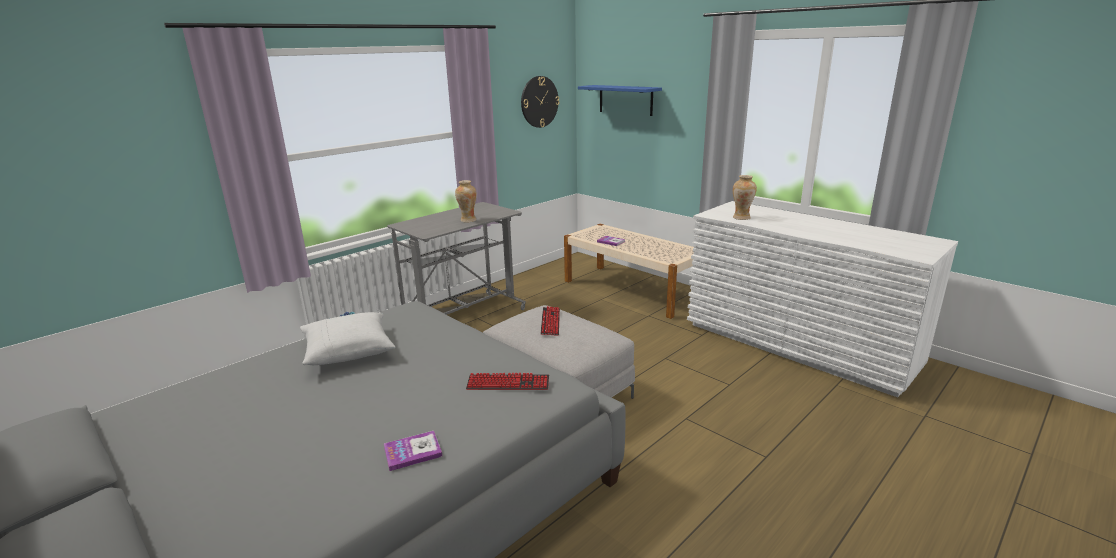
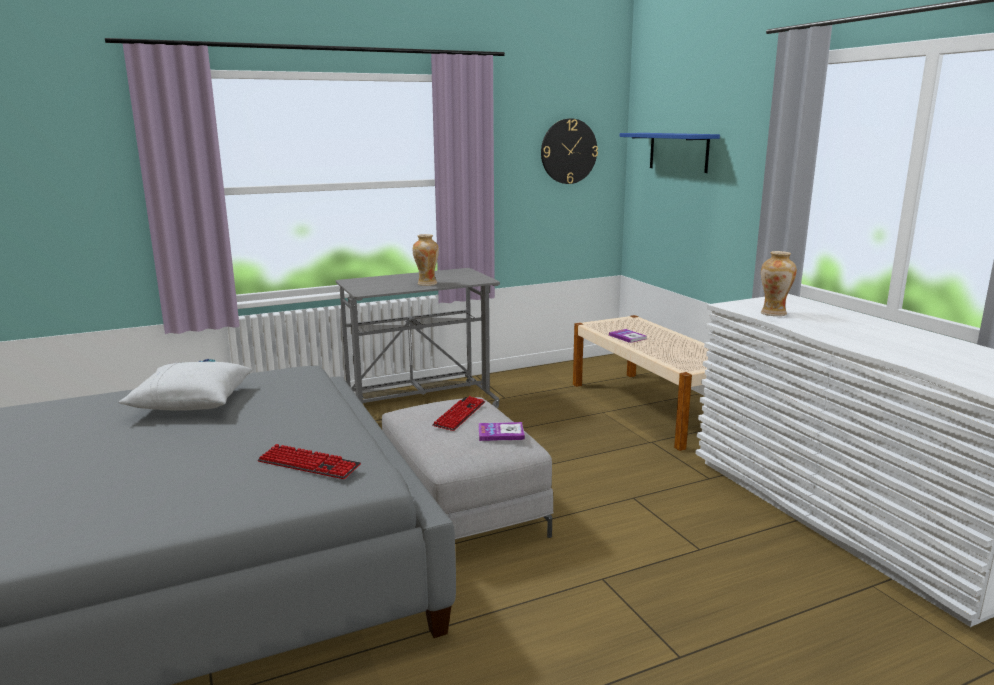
camera: 20 degrees right, 5 degrees down
book [384,431,442,471] -> book moved to [479,422,525,441]

